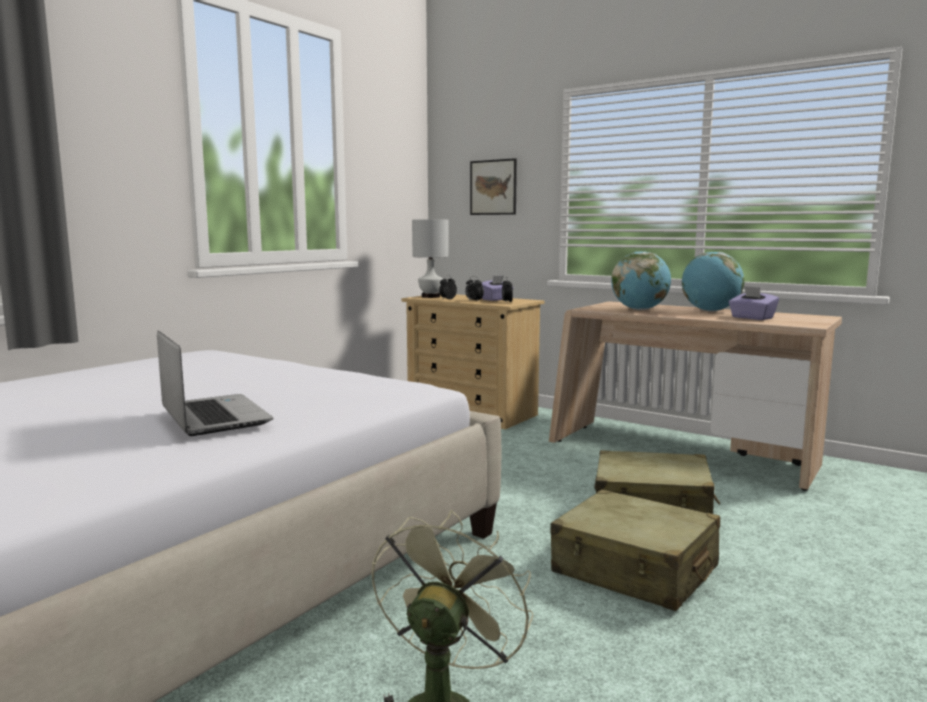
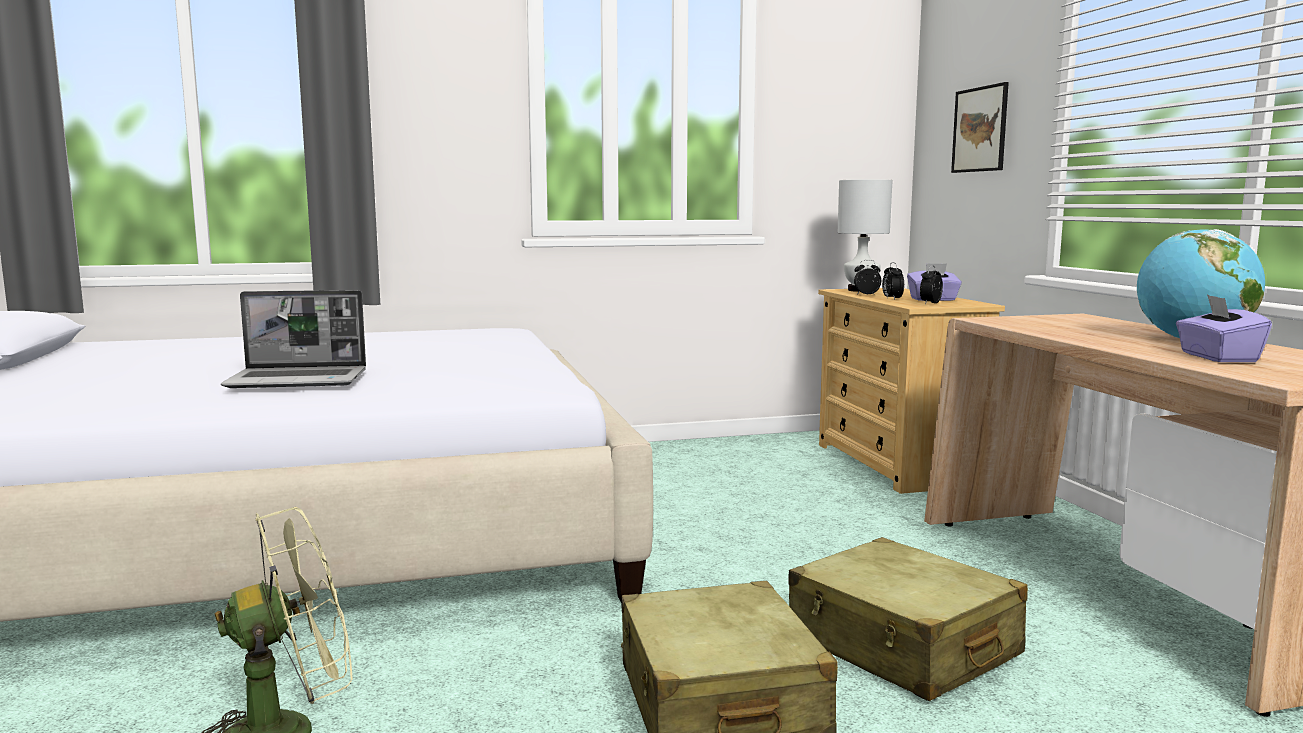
camera: 40 degrees right, 0 degrees up
laptop [157,331,273,436] -> laptop turned 75 degrees clockwise [221,290,366,388]
globe [611,251,671,310] -> none

